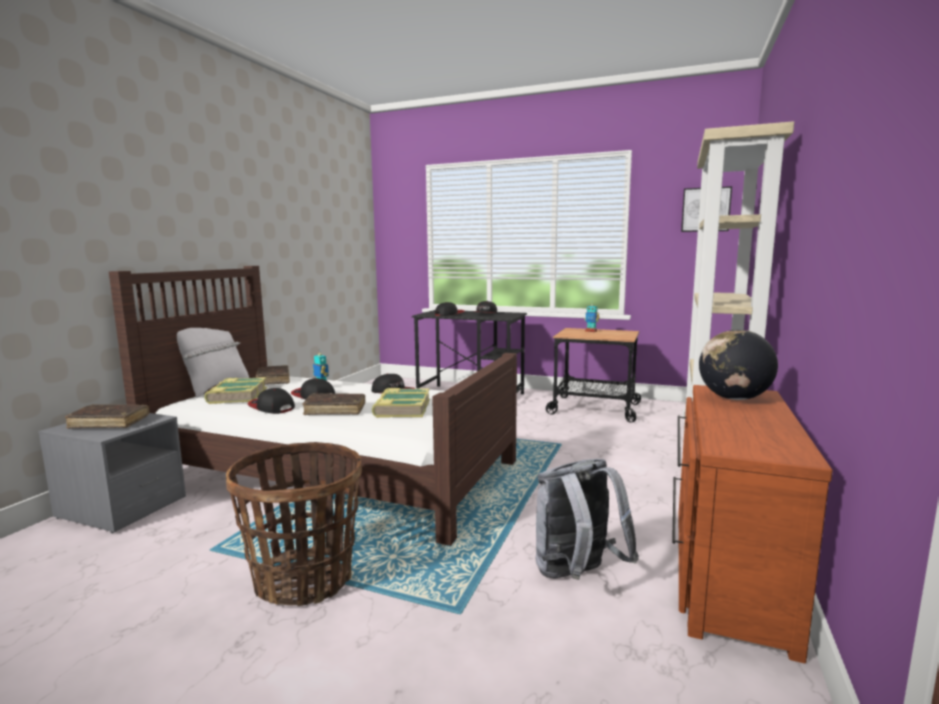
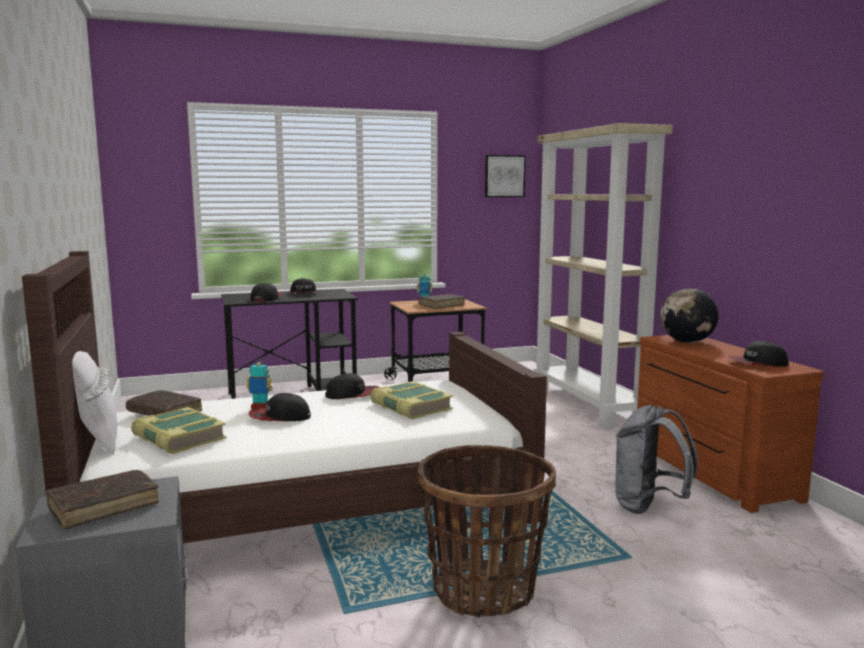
camera: 40 degrees left, 0 degrees up
cap [248,388,295,414] -> cap moved to [727,341,789,367]
brown book [302,393,365,415] -> brown book moved to [418,294,465,309]

